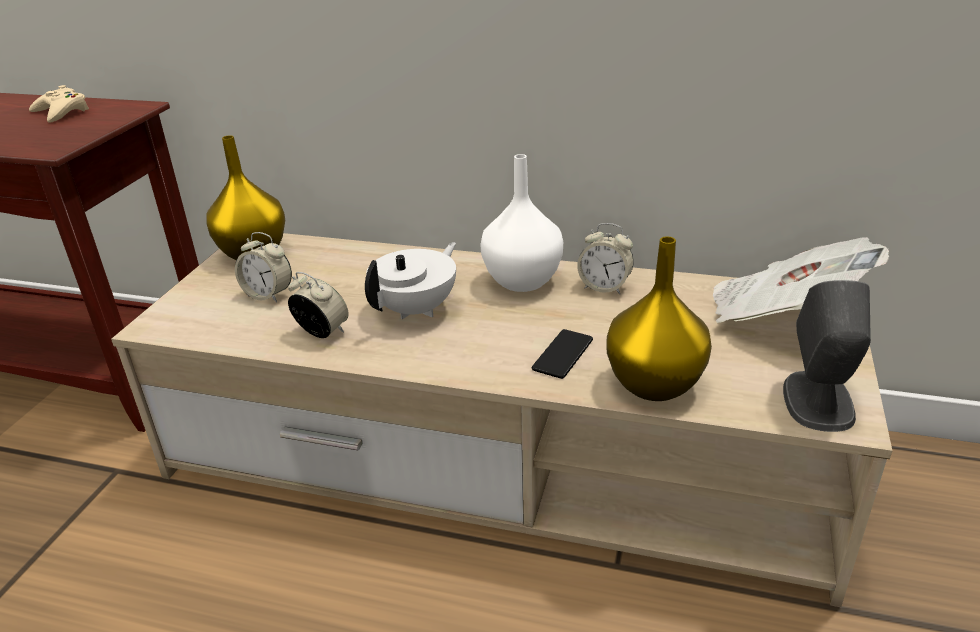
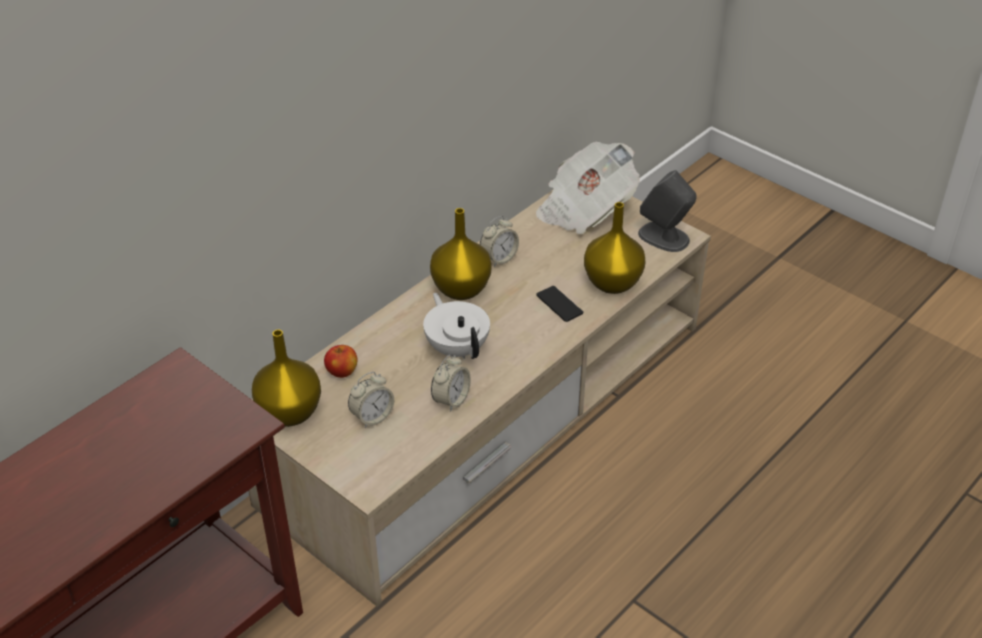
camera: 65 degrees left, 10 degrees up
beige game controller [29,85,89,123] -> none
alarm clock [288,272,349,338] -> alarm clock turned 150 degrees clockwise [431,355,471,412]
white vase [480,154,563,292] -> yellow vase [430,208,492,300]
none -> apple [324,345,358,378]

